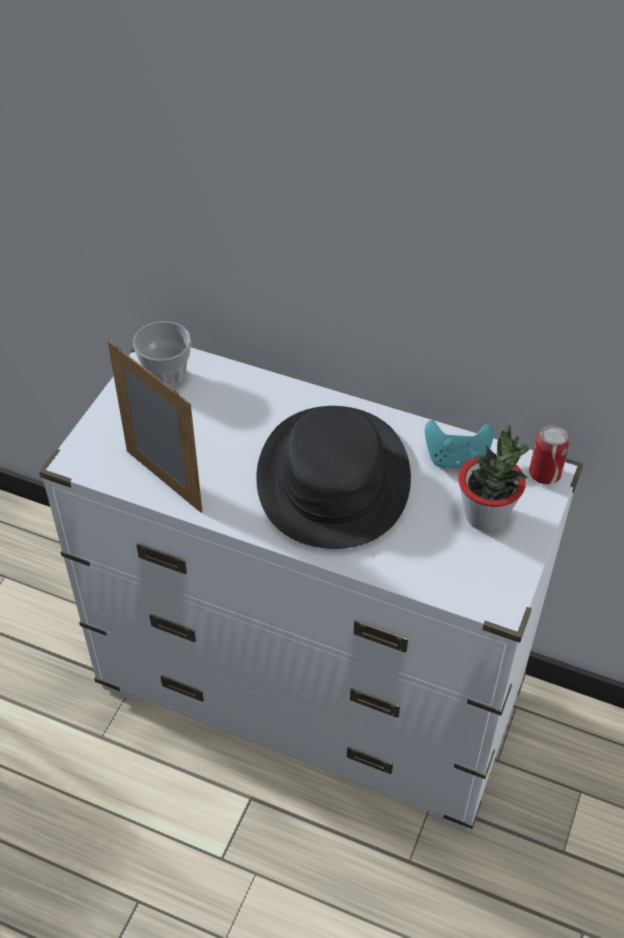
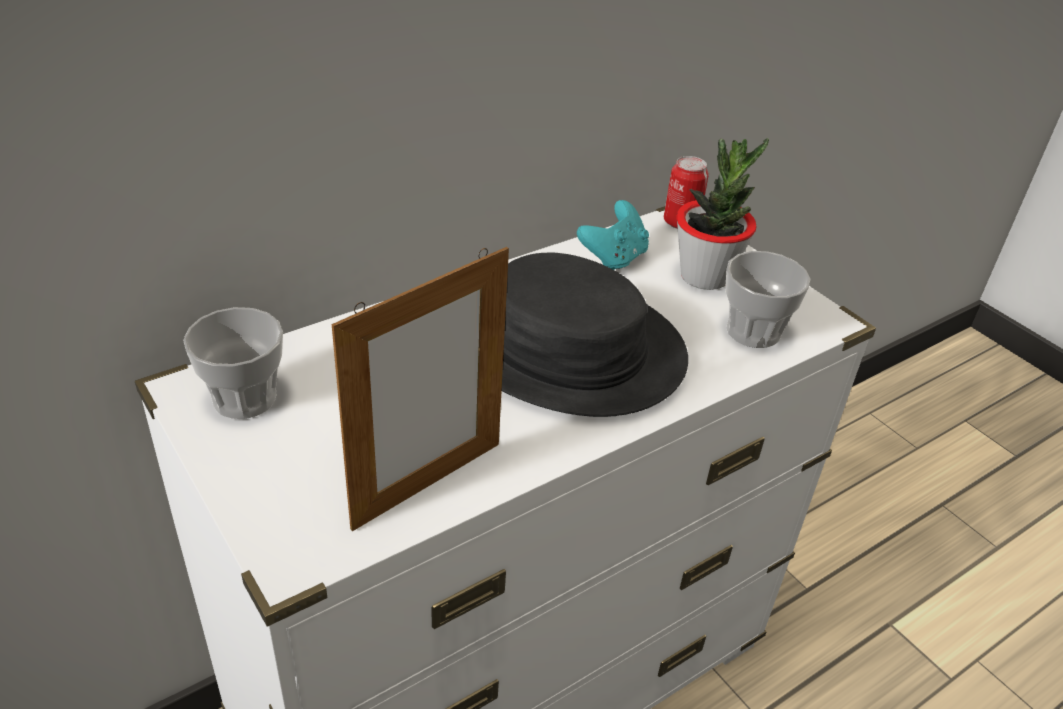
camera: 60 degrees left, 10 degrees down
picture frame [108,341,202,513] -> picture frame turned 150 degrees clockwise [332,247,509,531]
none -> cup [725,251,810,348]

